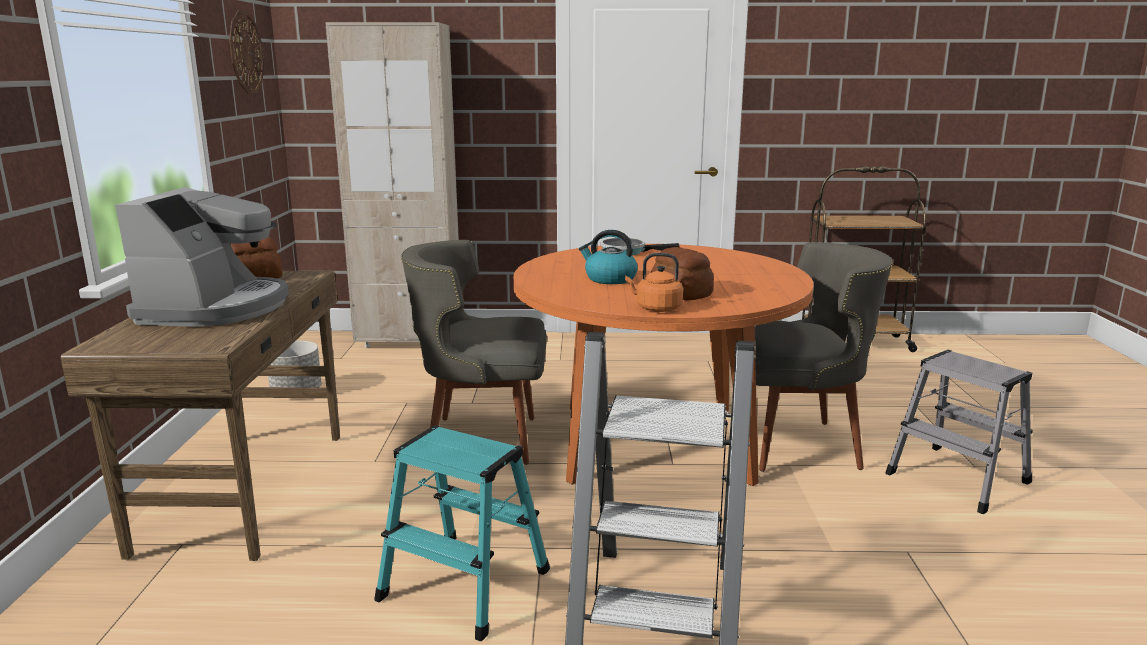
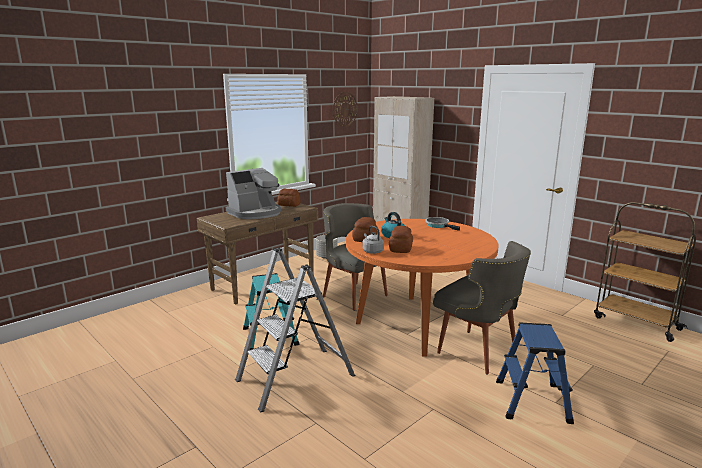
camera: 45 degrees right, 0 degrees up
orange kettle [625,253,683,312] -> grey kettle [362,226,384,254]
grey step ladder [885,350,1033,514] -> blue step ladder [496,322,574,424]
none -> bread [352,217,378,242]

